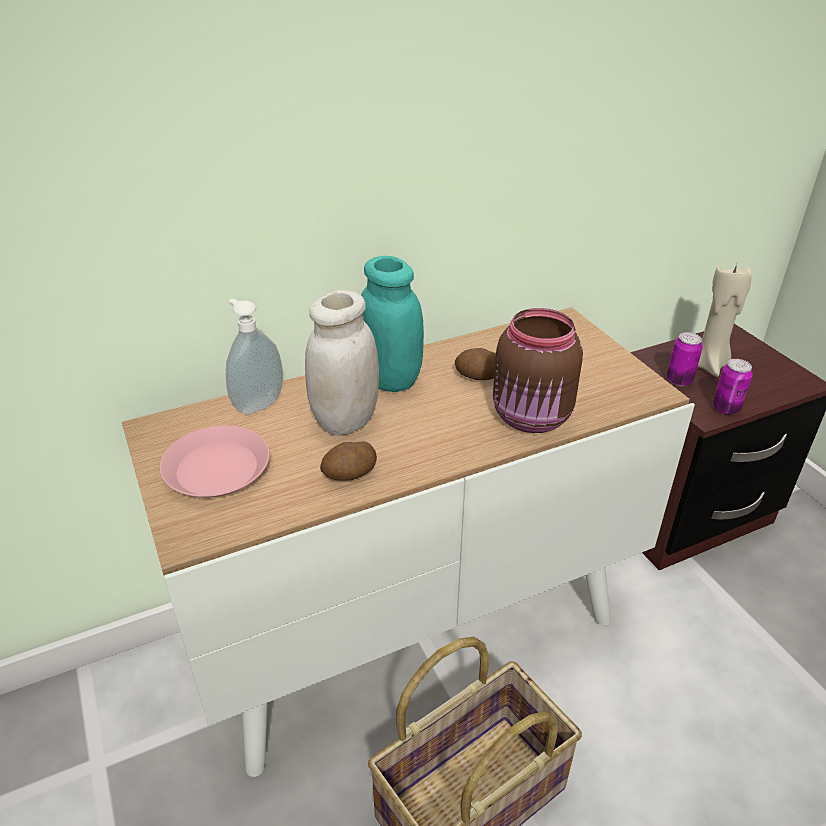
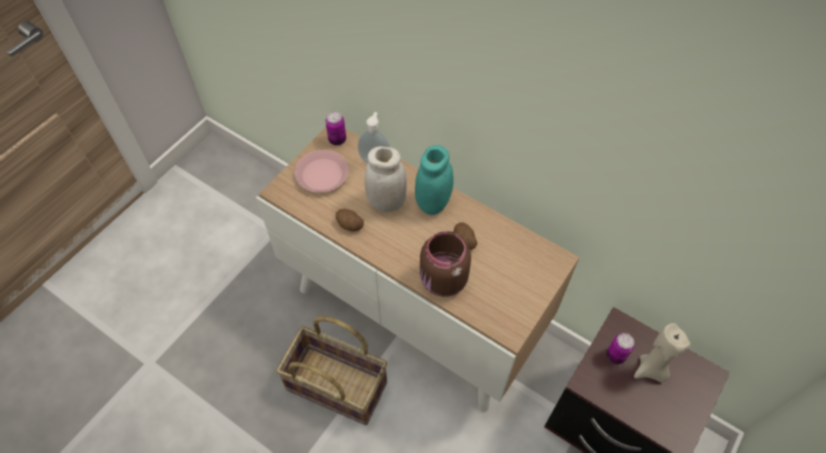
camera: 60 degrees right, 20 degrees up
can [713,359,753,415] -> can moved to [325,111,346,145]

